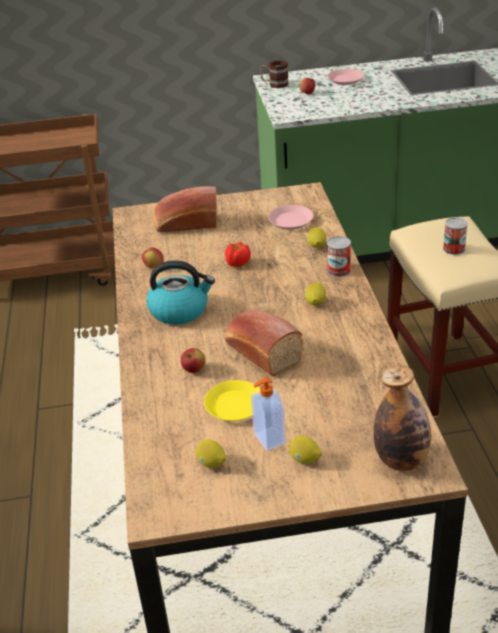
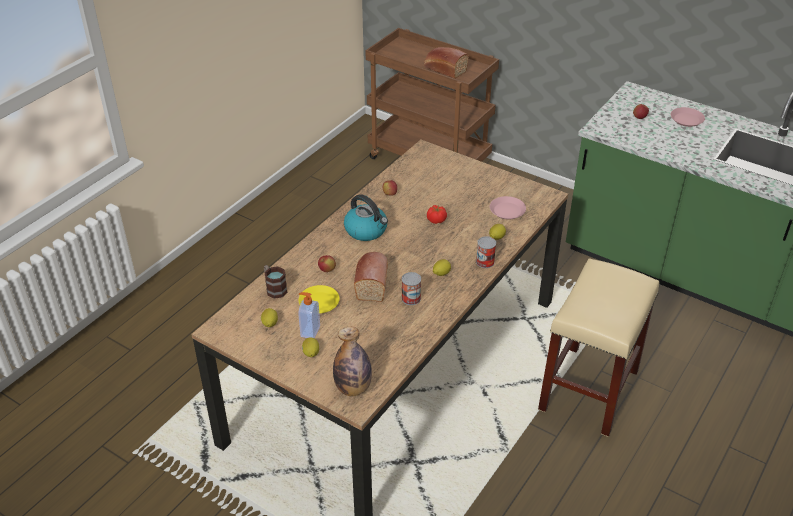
camera: 40 degrees right, 5 degrees up
bread [154,186,218,232] -> bread moved to [424,47,469,79]
mug [260,60,289,88] -> mug moved to [264,265,287,299]
can [443,218,468,255] -> can moved to [402,272,421,305]

